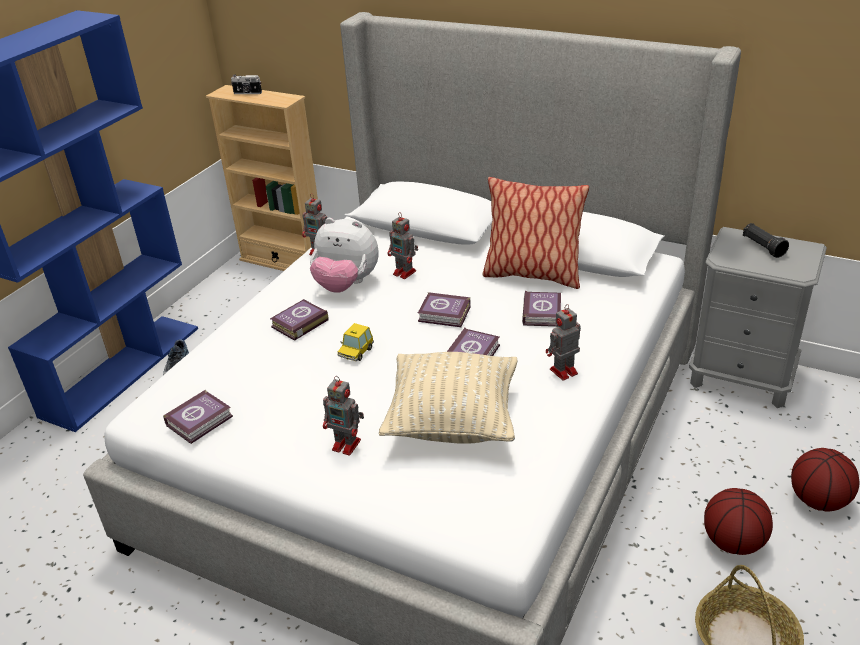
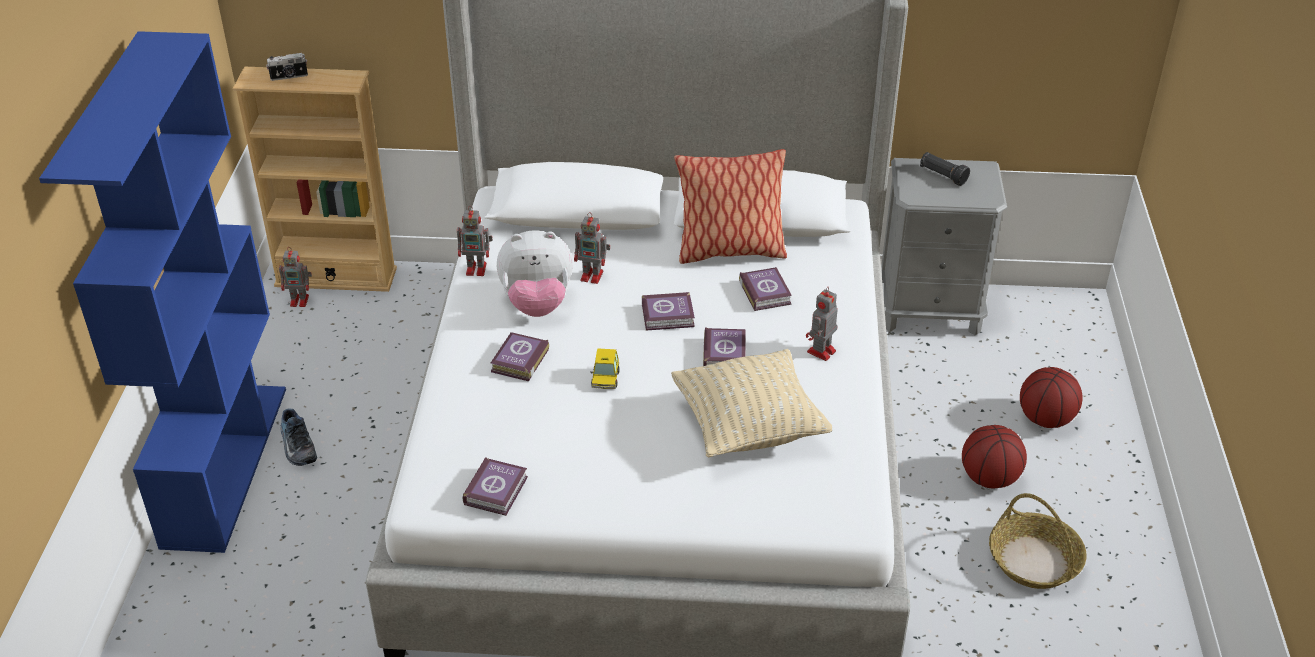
camera: 25 degrees left, 5 degrees up
toy robot [323,376,364,455] -> toy robot moved to [279,247,312,307]

